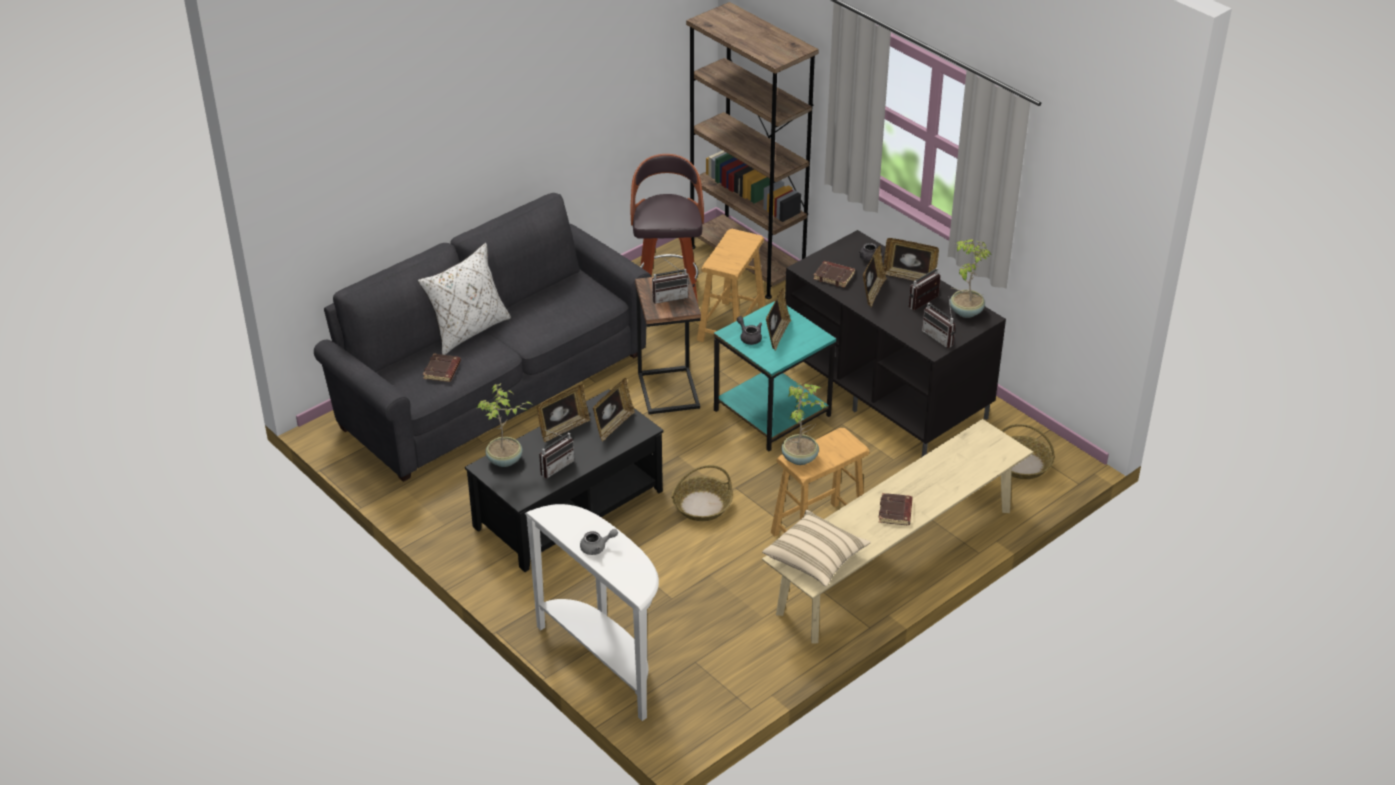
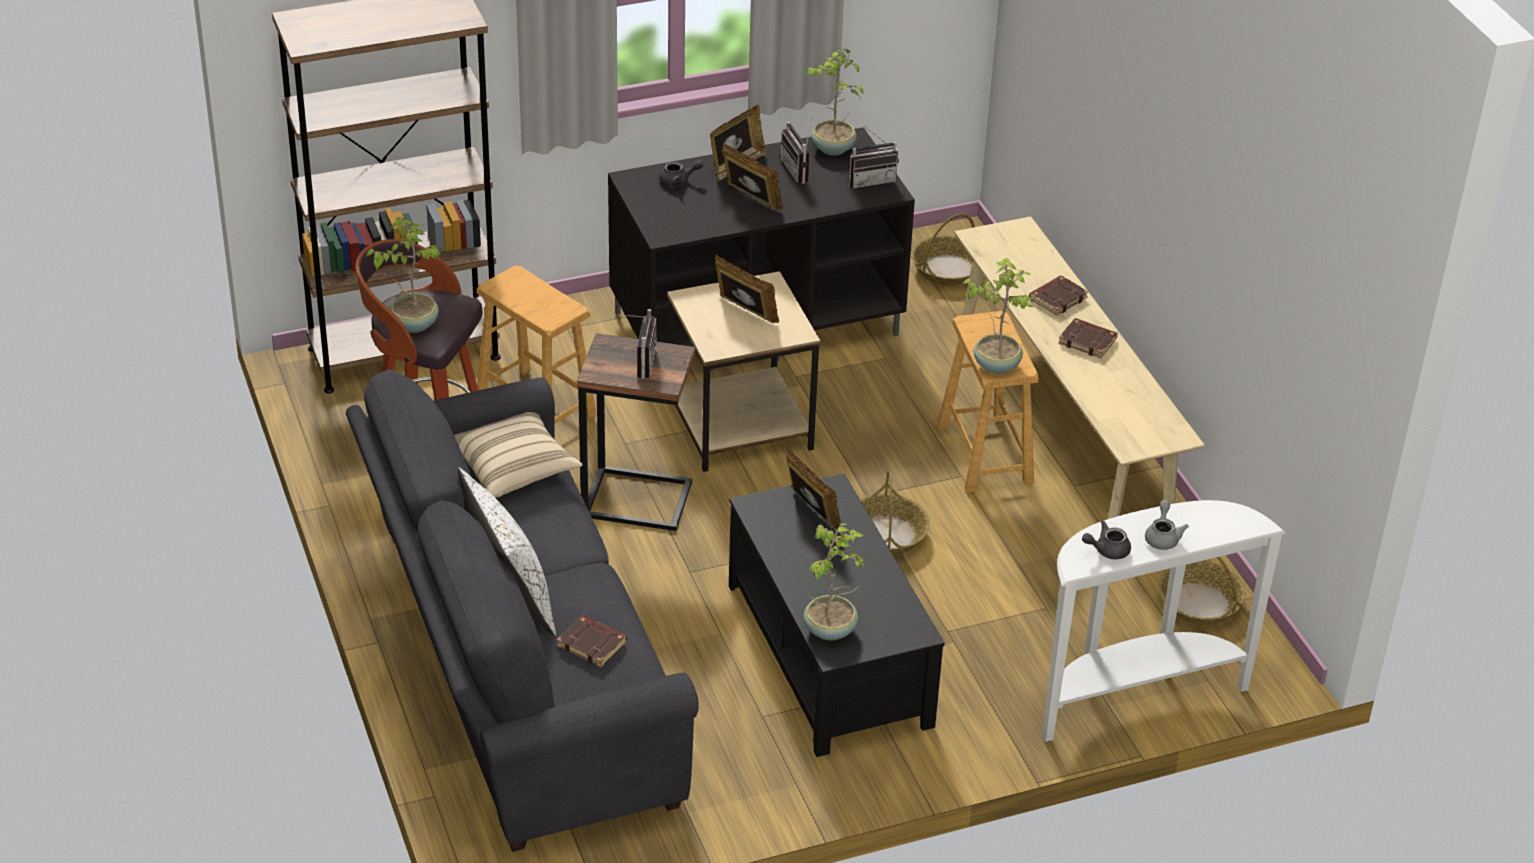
camera: 70 degrees left, 0 degrees up
picture frame [537,384,590,442] -> none
radio [539,429,574,479] -> none
turquoise side table [714,301,836,451] -> beige side table [667,271,820,472]
grey teapot [737,316,762,345] -> grey teapot moved to [1082,520,1131,560]
beige pillow [762,510,871,586] -> beige pillow moved to [454,412,583,498]
brown book [813,261,855,288] -> brown book moved to [1029,276,1088,316]
none -> potted plant [366,217,443,333]
none -> basket [1158,557,1246,625]

